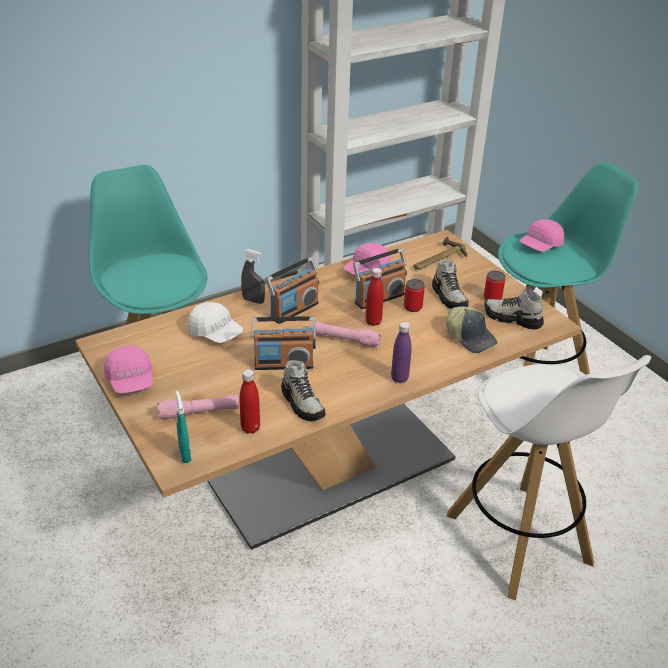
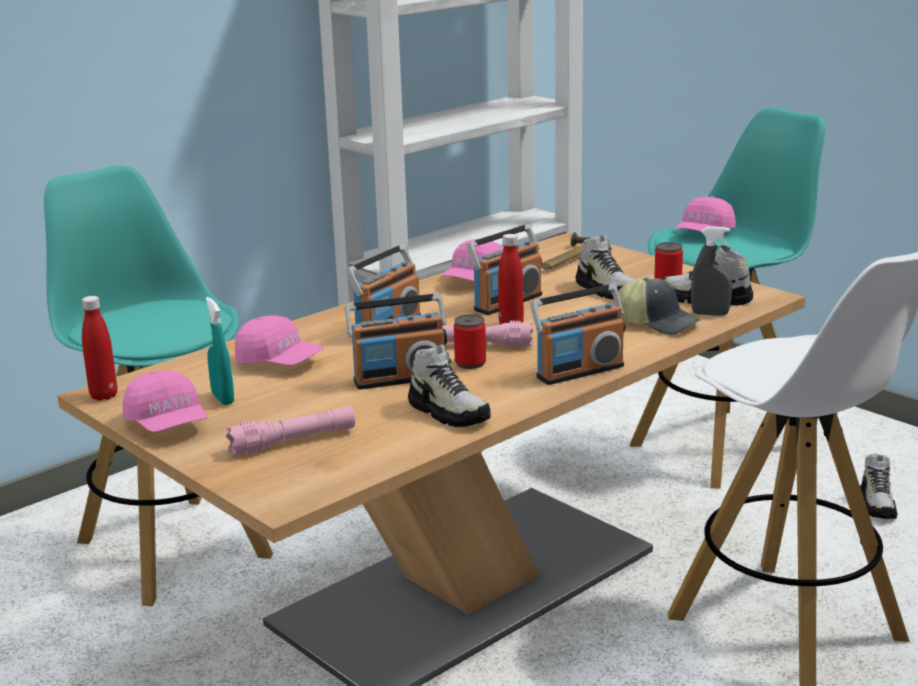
camera: 10 degrees left, 15 degrees down
turquoise spray bottle [176,391,191,463] -> turquoise spray bottle moved to [206,297,234,405]
white cap [188,302,243,343] -> pink cap [235,315,324,365]
red bottle [239,369,260,434] -> red bottle moved to [82,296,117,401]
grey spray bottle [241,249,265,304] -> grey spray bottle moved to [691,227,732,316]
purple bottle [391,322,412,383] -> radio [530,284,626,385]
can [404,279,425,312] -> can moved to [454,315,486,369]
none -> shoe [860,454,897,519]

